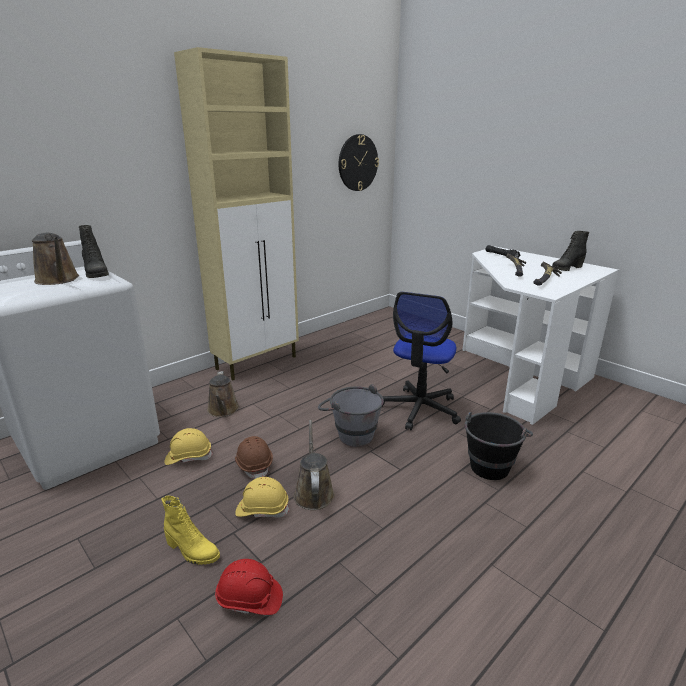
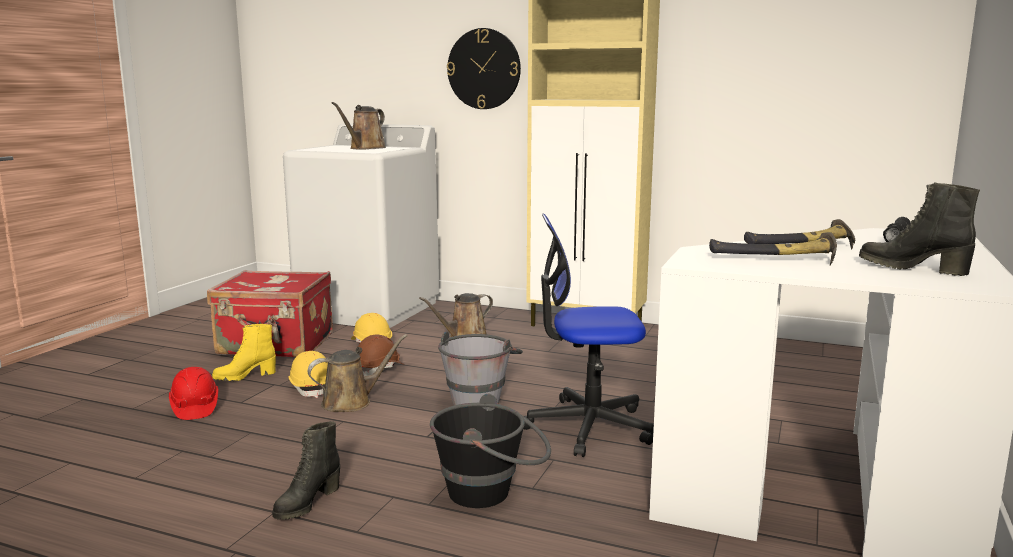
camera: 65 degrees right, 10 degrees down
black boot [79,225,109,278] -> black boot moved to [272,421,340,520]
yellow boot [162,496,220,565] -> yellow boot turned 60 degrees clockwise [212,324,276,381]
wall clock [338,134,379,191] -> wall clock moved to [447,28,521,109]
none -> red suitcase [207,270,333,357]

